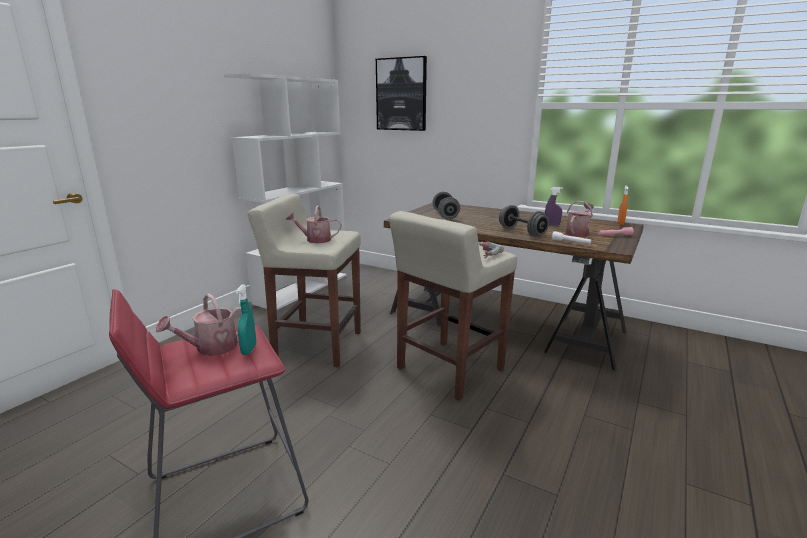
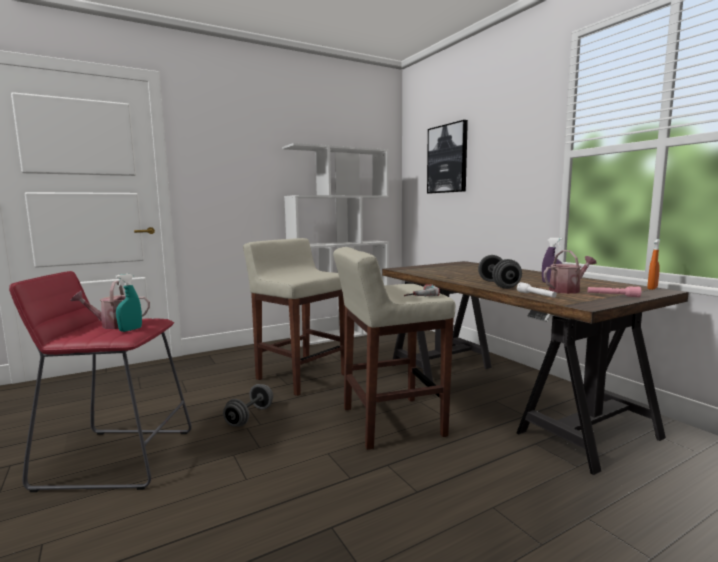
camera: 30 degrees right, 10 degrees down
watering can [286,205,341,243] -> none
grey dumbbell [433,192,460,219] -> grey dumbbell moved to [223,384,273,426]

